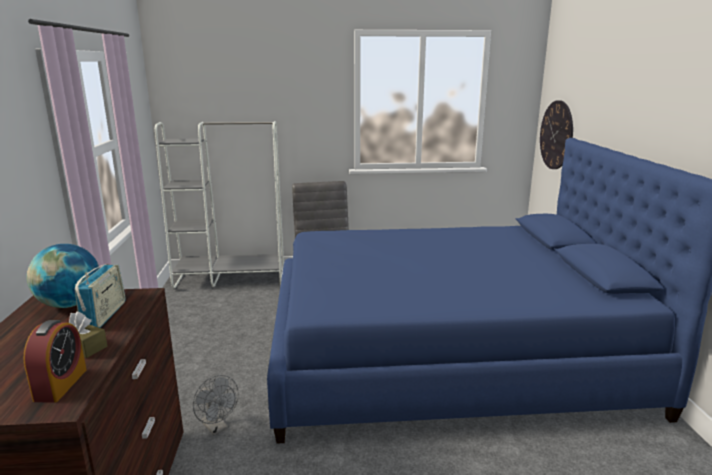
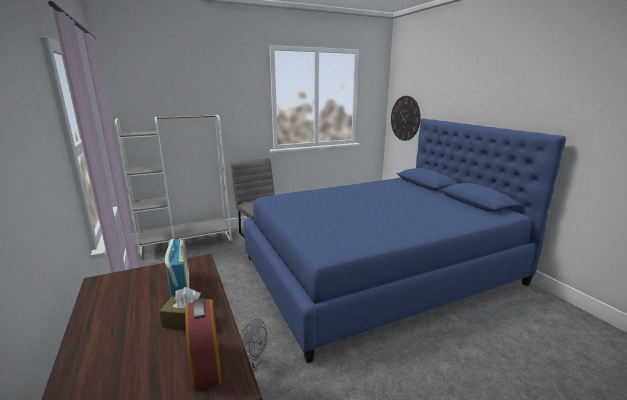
camera: 20 degrees left, 0 degrees up
globe [26,244,100,308] -> none

